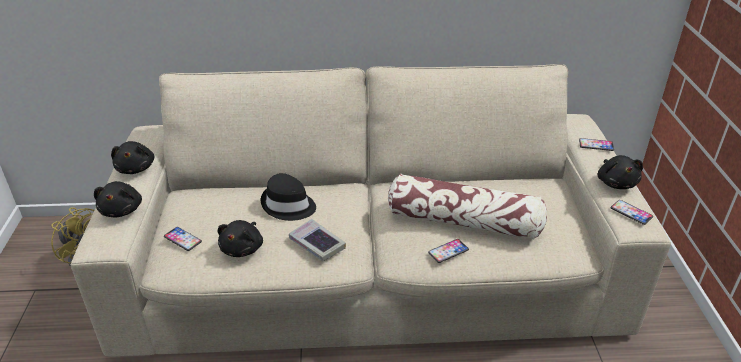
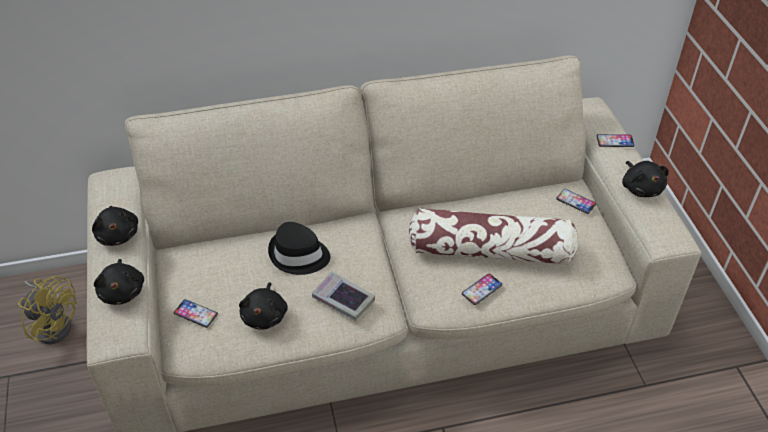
camera: 10 degrees left, 10 degrees up
phone [611,200,653,225] -> phone moved to [556,189,596,214]

